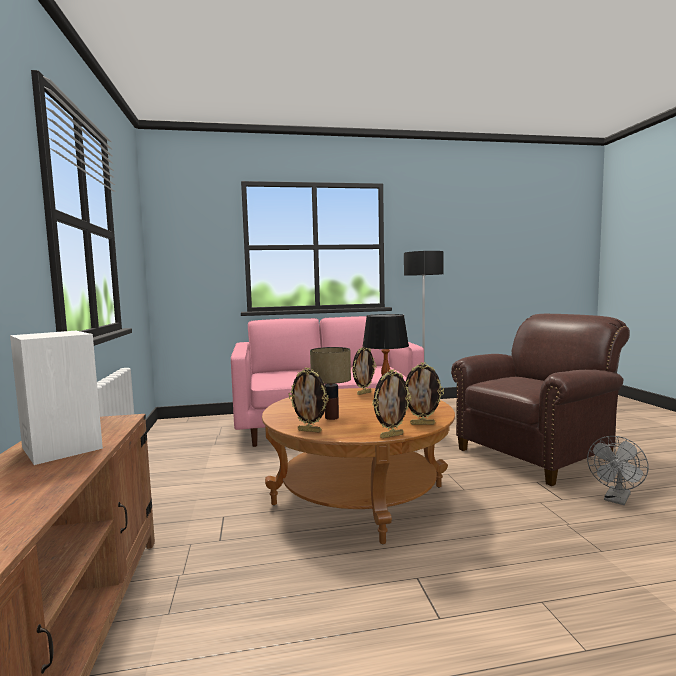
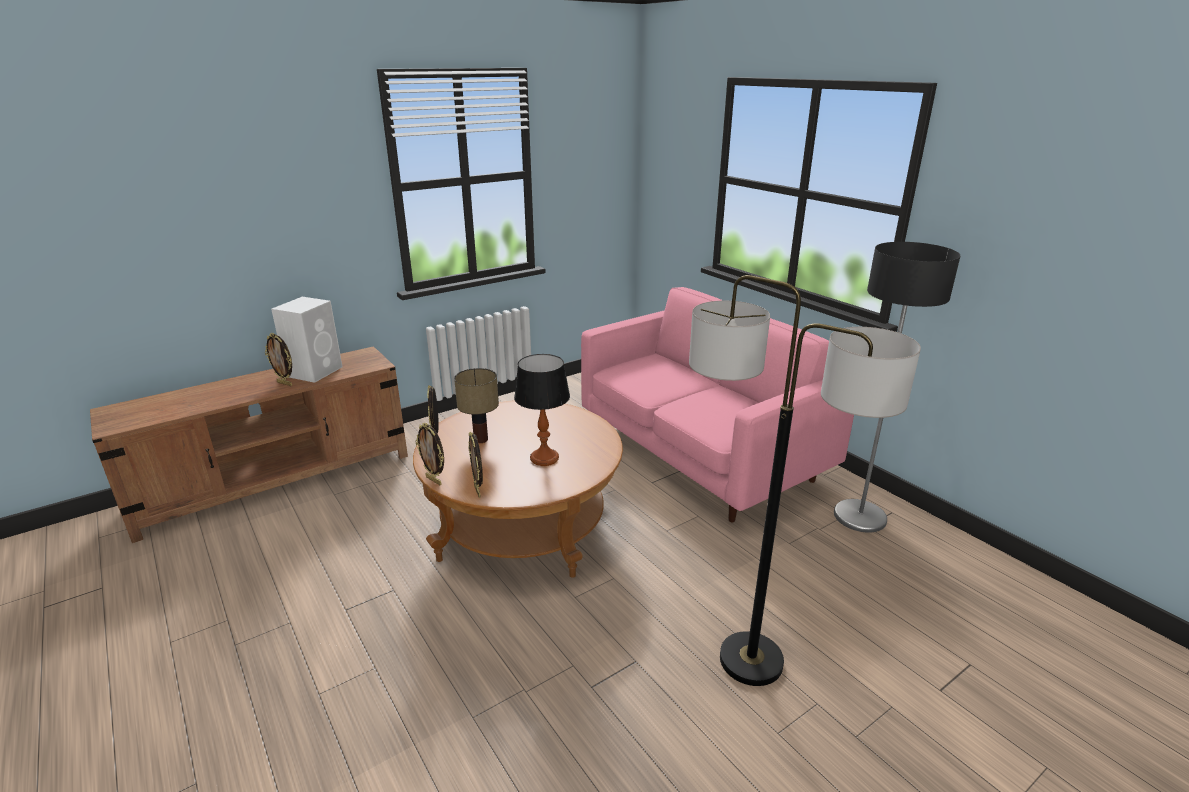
camera: 65 degrees right, 20 degrees up
picture frame [352,347,376,395] -> picture frame moved to [265,333,292,386]
brown armchair [451,314,630,486] -> floor lamp [689,275,921,686]
grey fan [587,436,649,505] -> none

